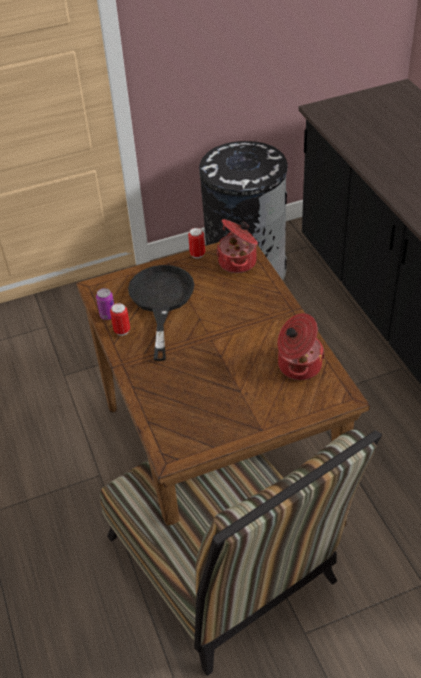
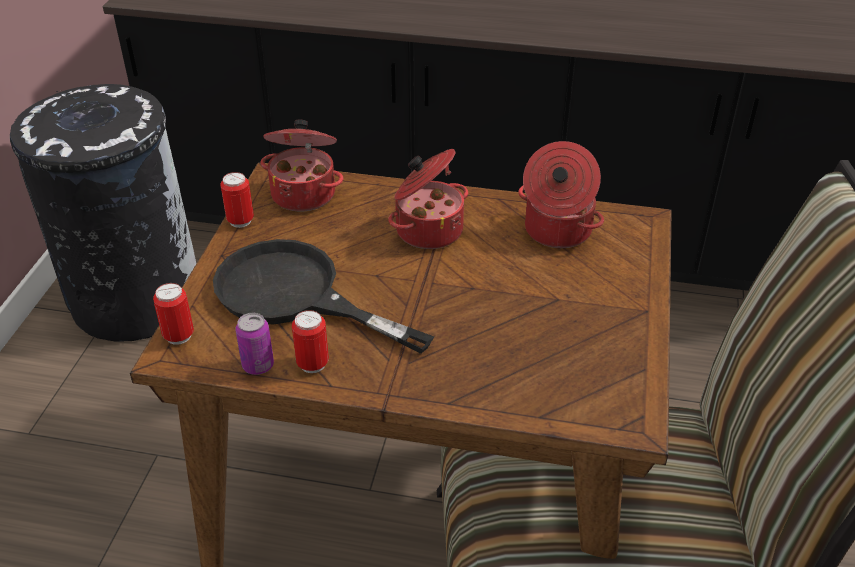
camera: 60 degrees left, 5 degrees down
none -> can [153,283,194,345]
none -> cooking pot [389,149,468,249]

